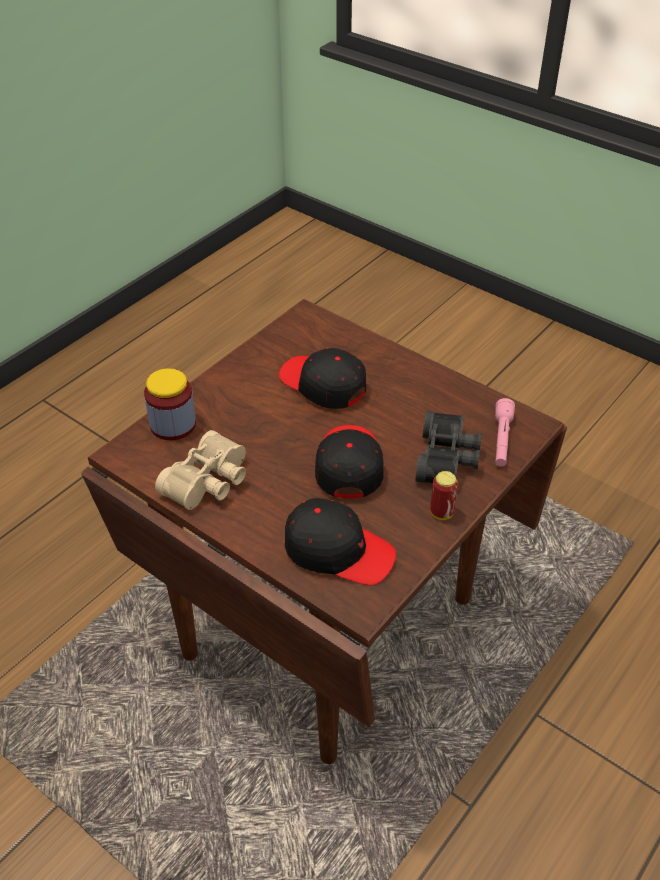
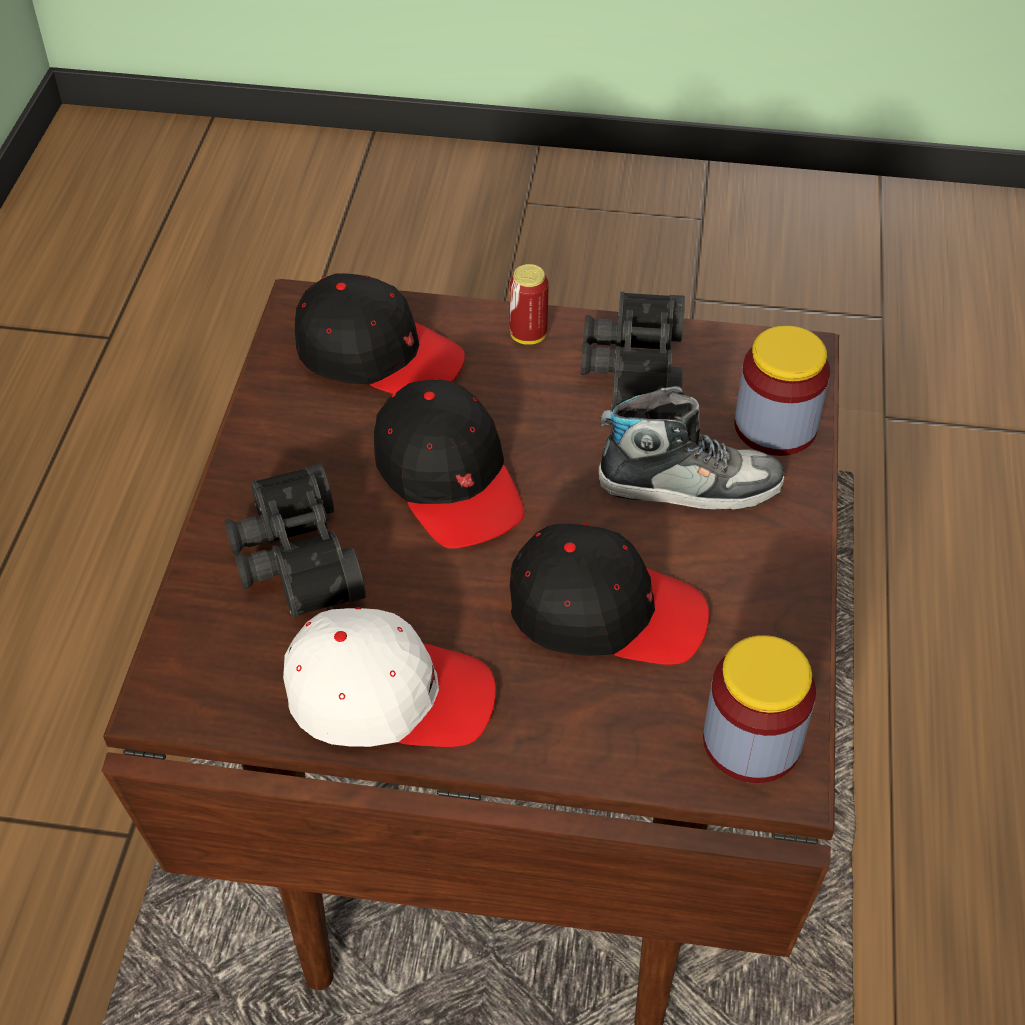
camera: 150 degrees right, 5 degrees up
beige binoculars [155,430,246,510] -> black binoculars [581,292,685,411]
black cap [285,498,396,585] -> black cap turned 150 degrees counterclockwise [295,273,465,394]
can [430,471,458,520] -> can moved to [509,264,549,345]
pink flashlight [495,398,515,467] -> none
none -> white cap [283,607,496,747]
none -> shoe [599,386,784,510]
none -> jar [703,635,816,783]

